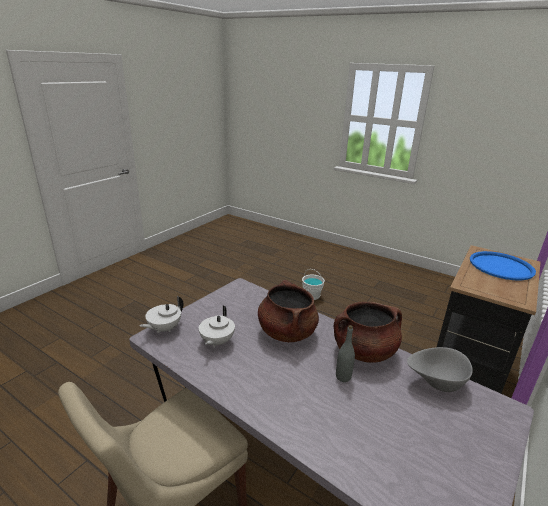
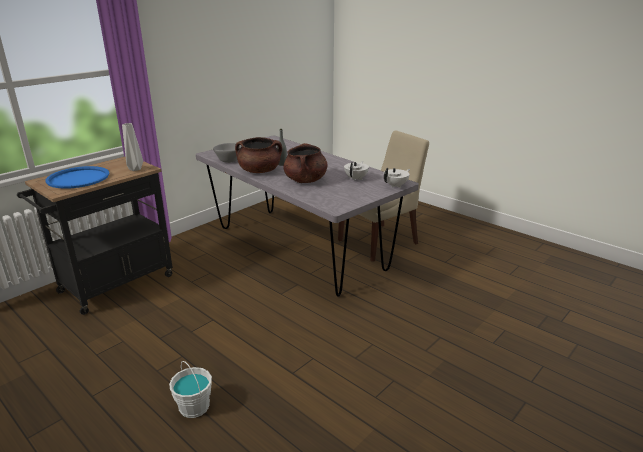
camera: 170 degrees left, 0 degrees up
none -> grey vase [122,123,143,171]

